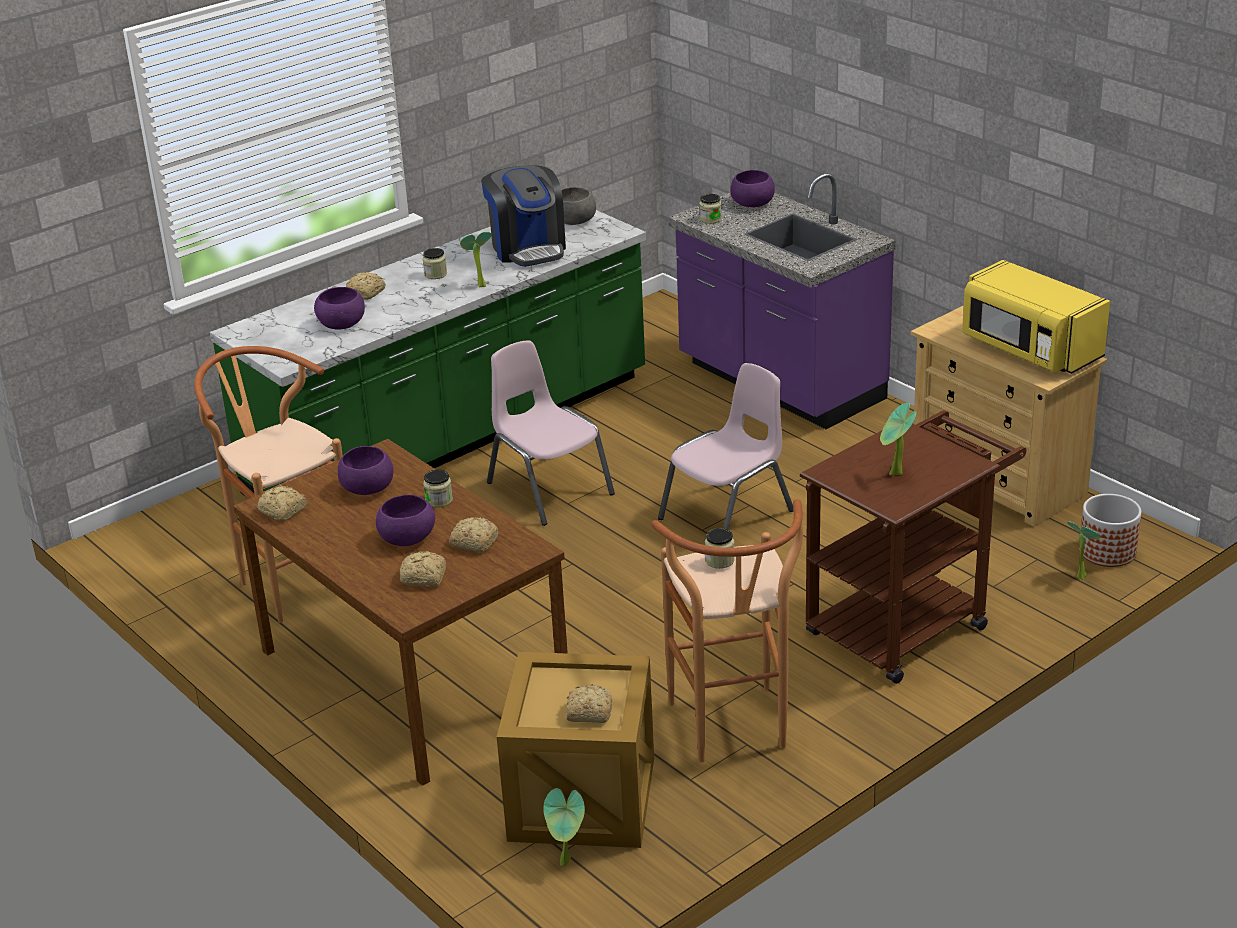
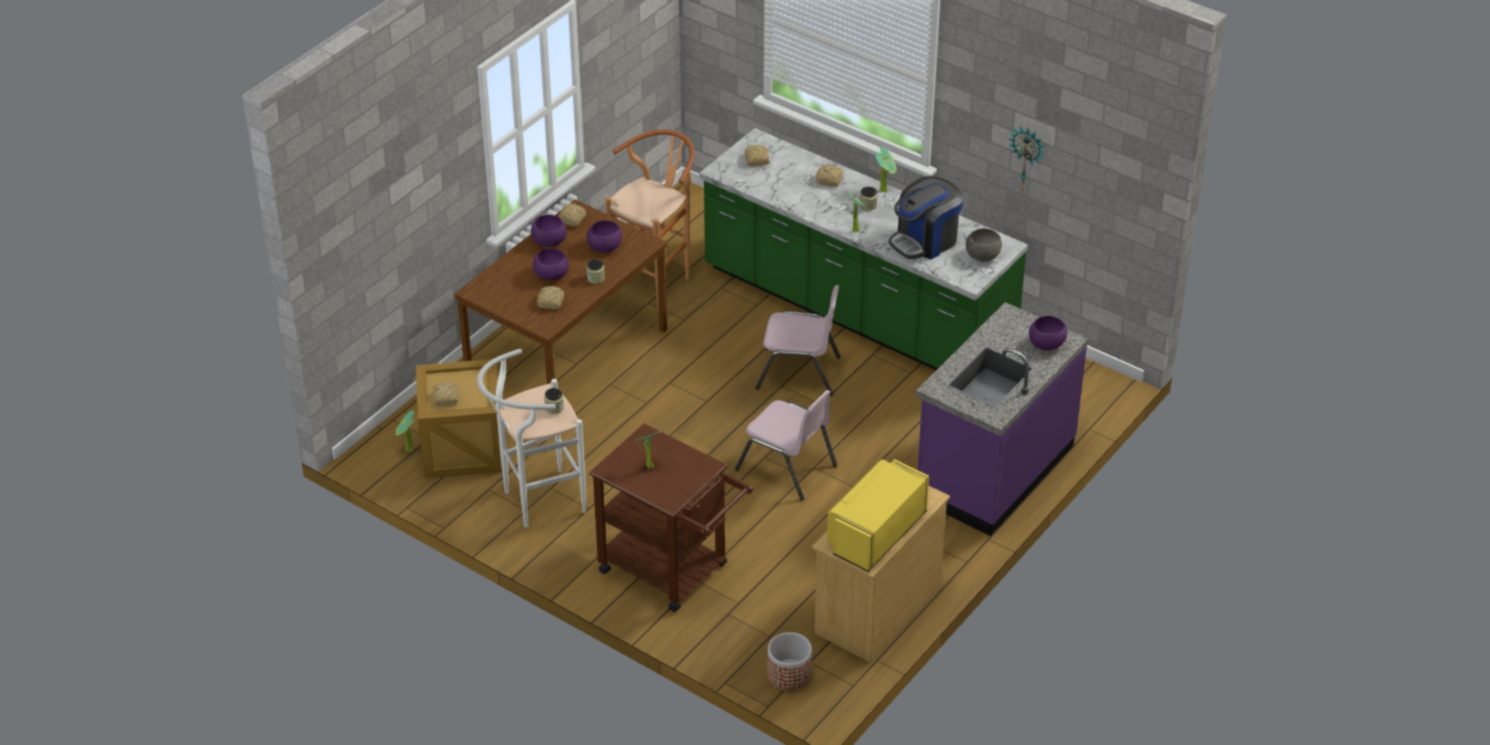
camera: 75 degrees right, 10 degrees up
purple bowl [314,287,365,330] -> purple bowl moved to [531,215,567,247]
bread [400,551,446,587] -> bread moved to [745,145,770,166]
pink chair [487,341,615,526] -> pink chair turned 60 degrees clockwise [755,285,841,396]
brown stool [651,499,803,763] -> white stool [477,349,586,528]
jar [699,194,722,224] -> none
potted plant [1067,521,1100,580] -> potted plant moved to [875,147,897,192]
none -> wall clock [1008,126,1046,192]

